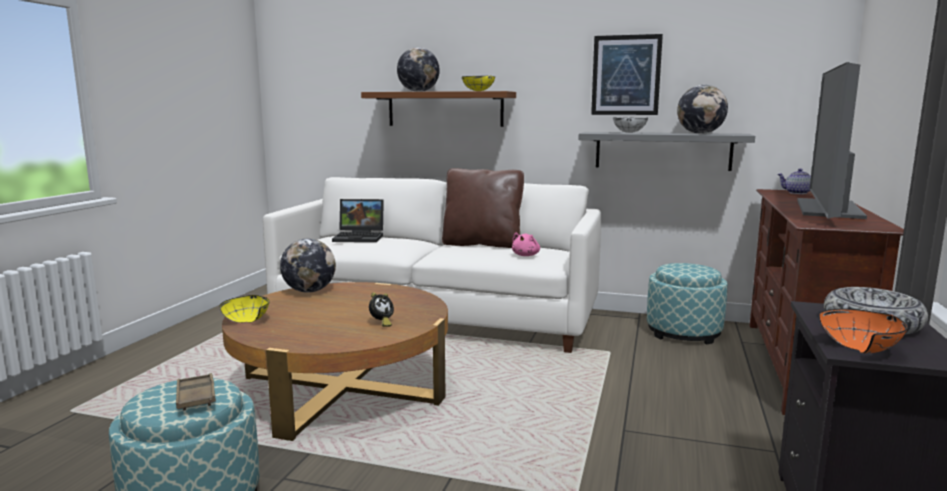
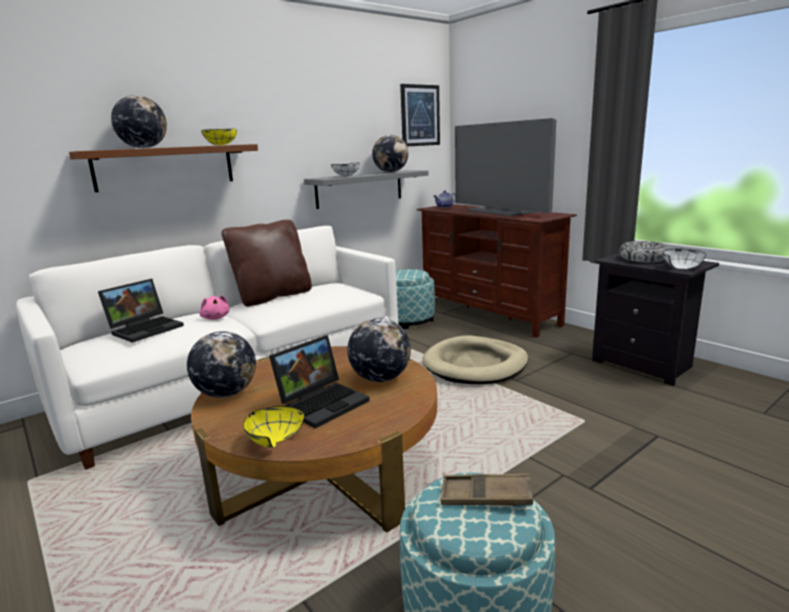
camera: 55 degrees left, 5 degrees up
alarm clock [369,292,394,327] -> globe [347,318,411,382]
pink plush toy [512,233,540,256] -> pink plush toy moved to [199,295,229,320]
picture [591,34,663,115] -> picture moved to [400,84,440,146]
orange bowl [819,309,908,353] -> white bowl [663,248,706,269]
none -> laptop [269,335,370,429]
none -> beige dog bed [422,335,528,384]

